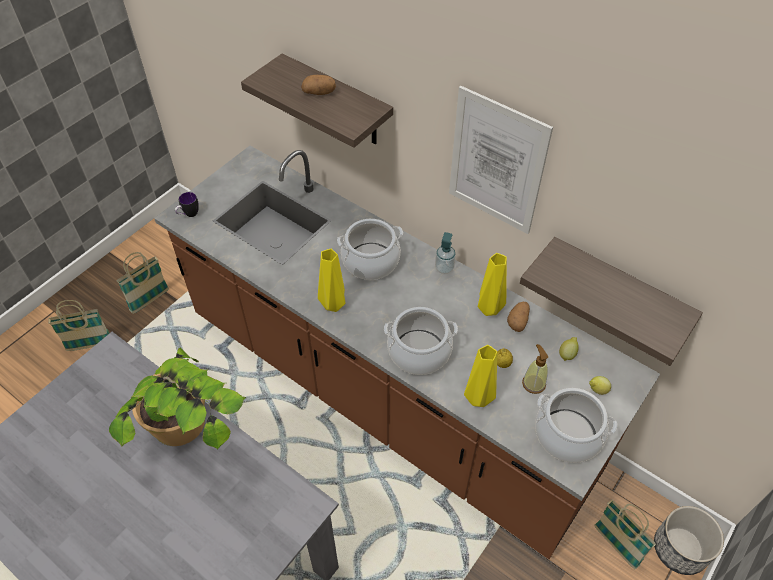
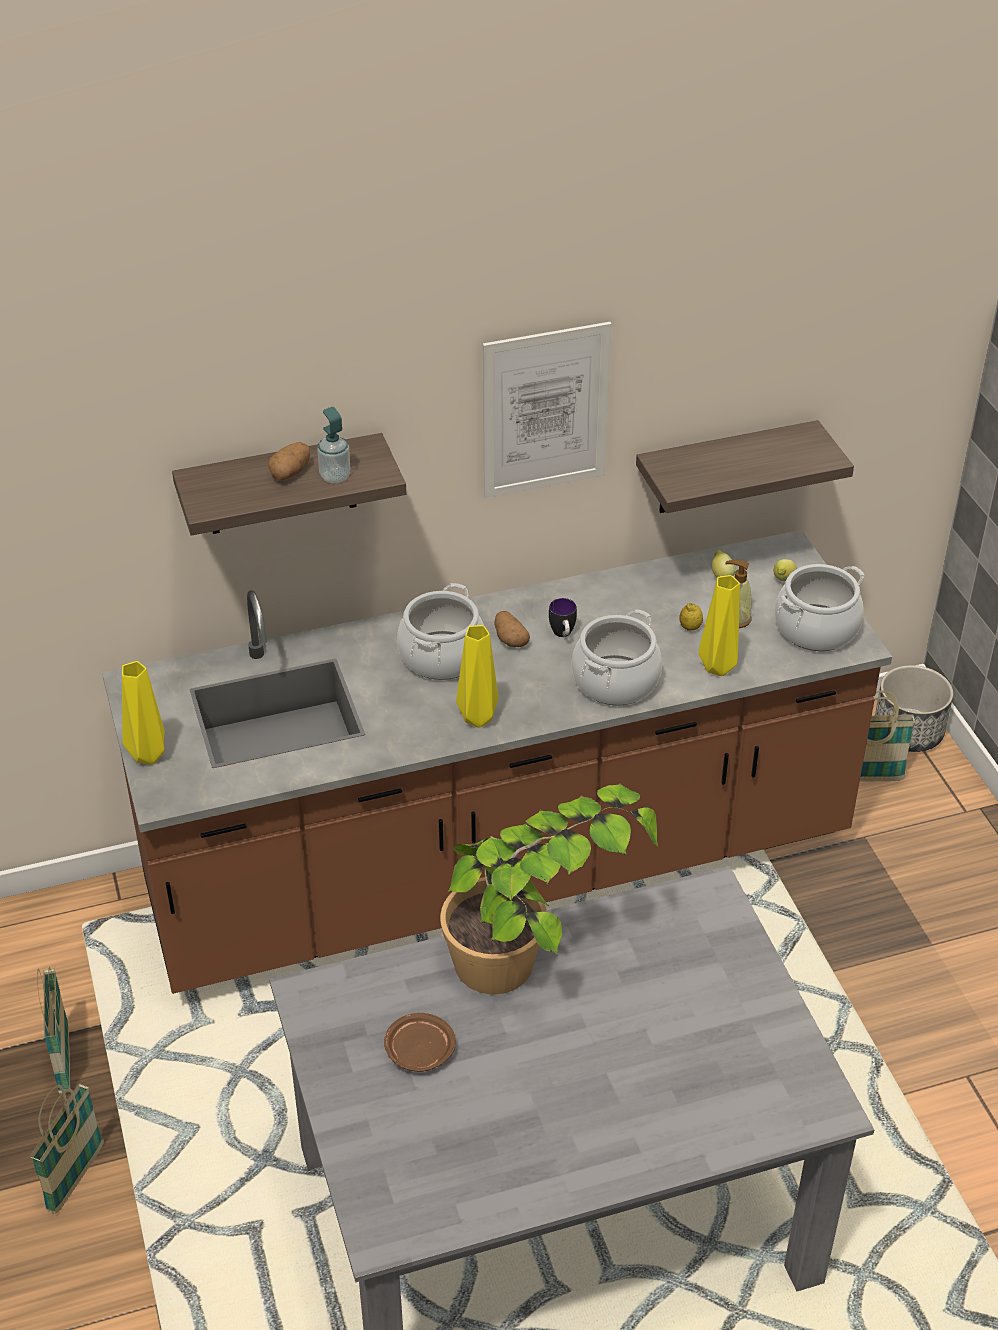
camera: 55 degrees left, 10 degrees down
mug [175,192,199,217] -> mug moved to [549,598,577,637]
soap dispenser [435,232,456,274] -> soap dispenser moved to [317,407,350,483]
yellow vase [478,253,507,316] -> yellow vase moved to [122,661,165,765]
potato [507,302,530,332] -> potato moved to [494,611,530,647]
none -> brown plate [384,1013,456,1072]

